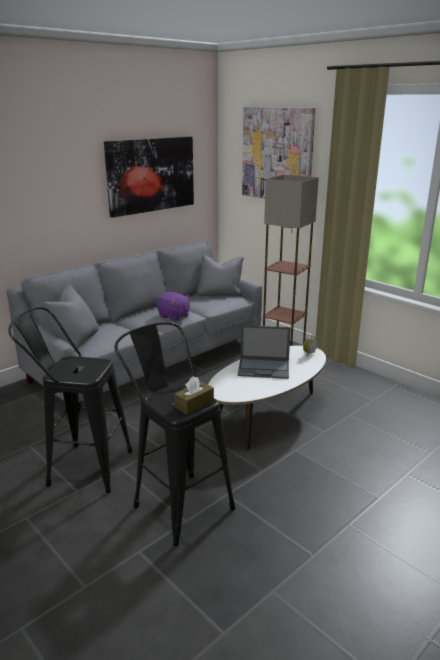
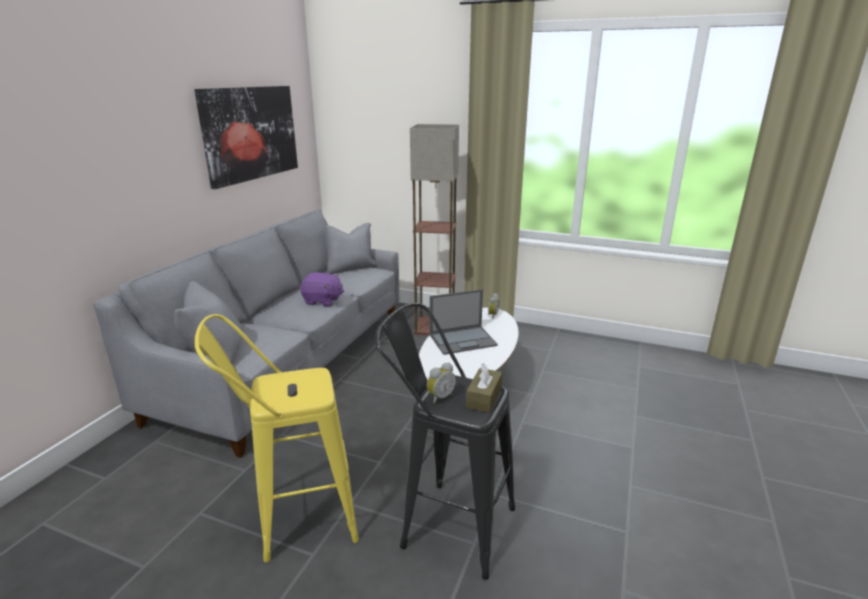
camera: 25 degrees left, 0 degrees up
black stool [8,307,132,493] -> yellow stool [195,314,359,563]
picture [242,107,316,198] -> none
none -> alarm clock [427,363,456,404]

